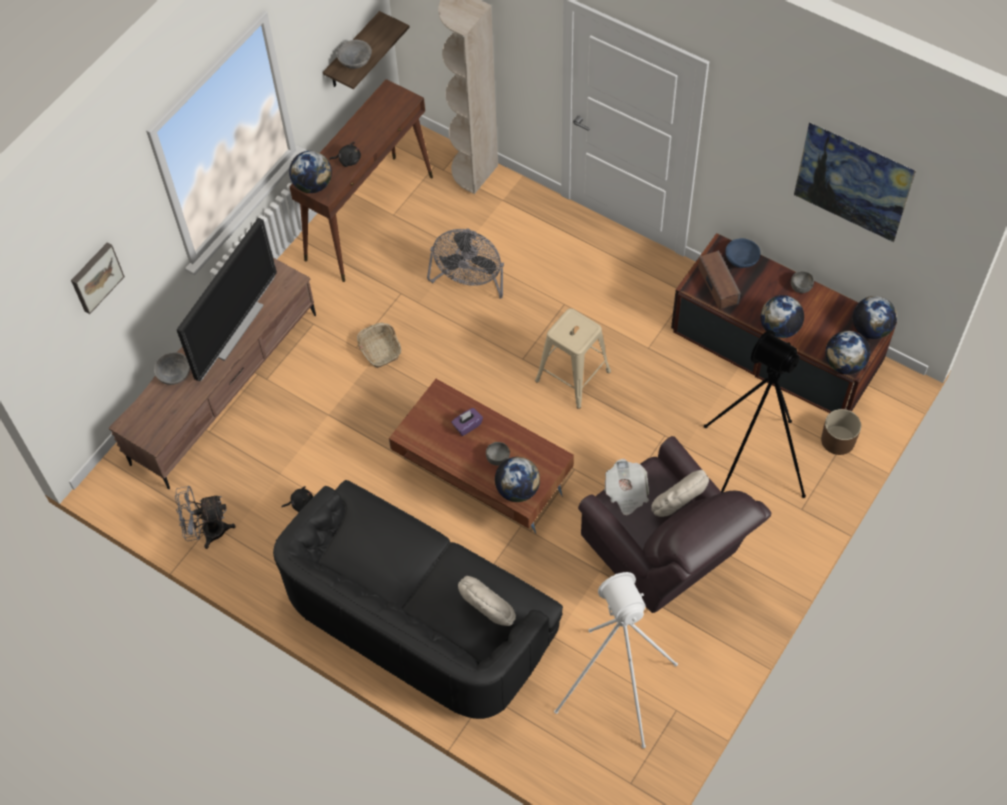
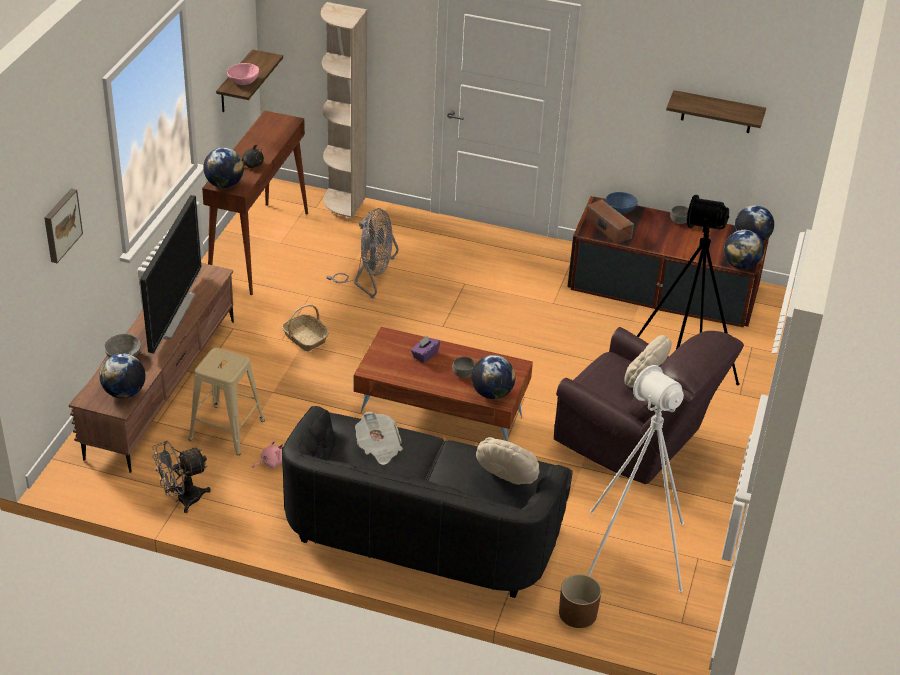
camera: 20 degrees left, 20 degrees down
black plush toy [281,486,313,512] -> pink plush toy [253,441,282,468]
grey bowl [337,40,372,69] -> pink bowl [227,63,259,85]
grey fan [427,228,504,299] -> grey fan turned 75 degrees counterclockwise [327,208,398,299]
beige stool [535,308,611,409] -> beige stool moved to [188,348,265,455]
newspaper [604,459,649,515] -> newspaper moved to [355,411,403,465]
globe [760,295,804,338] -> globe moved to [99,353,145,398]
picture [794,122,916,242] -> shelf [666,90,766,133]
brown planter [821,409,861,455] -> brown planter moved to [559,574,601,628]

